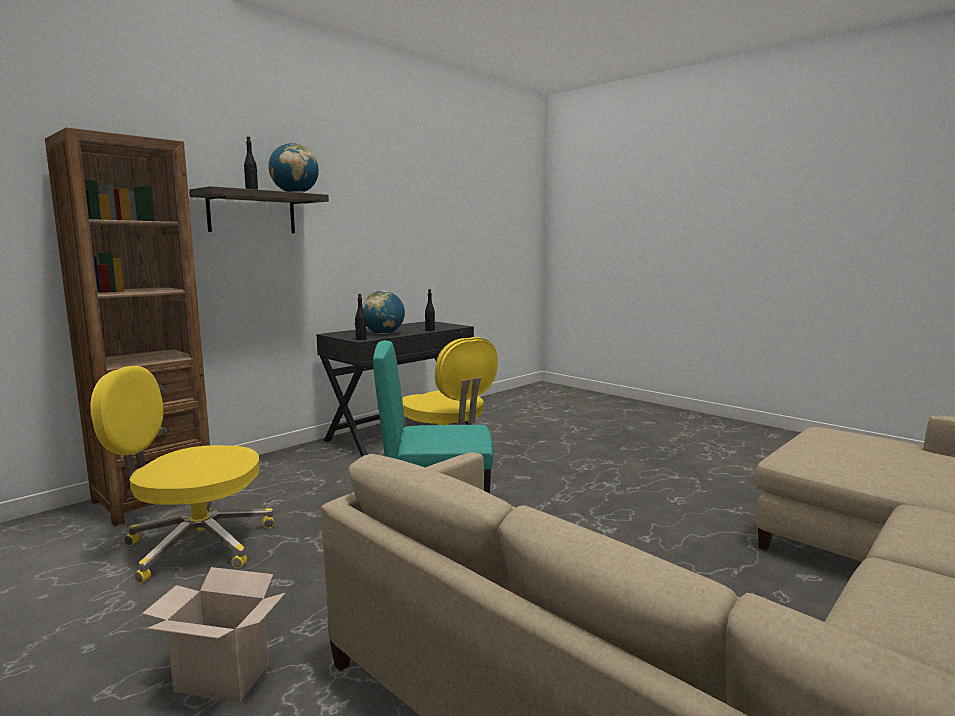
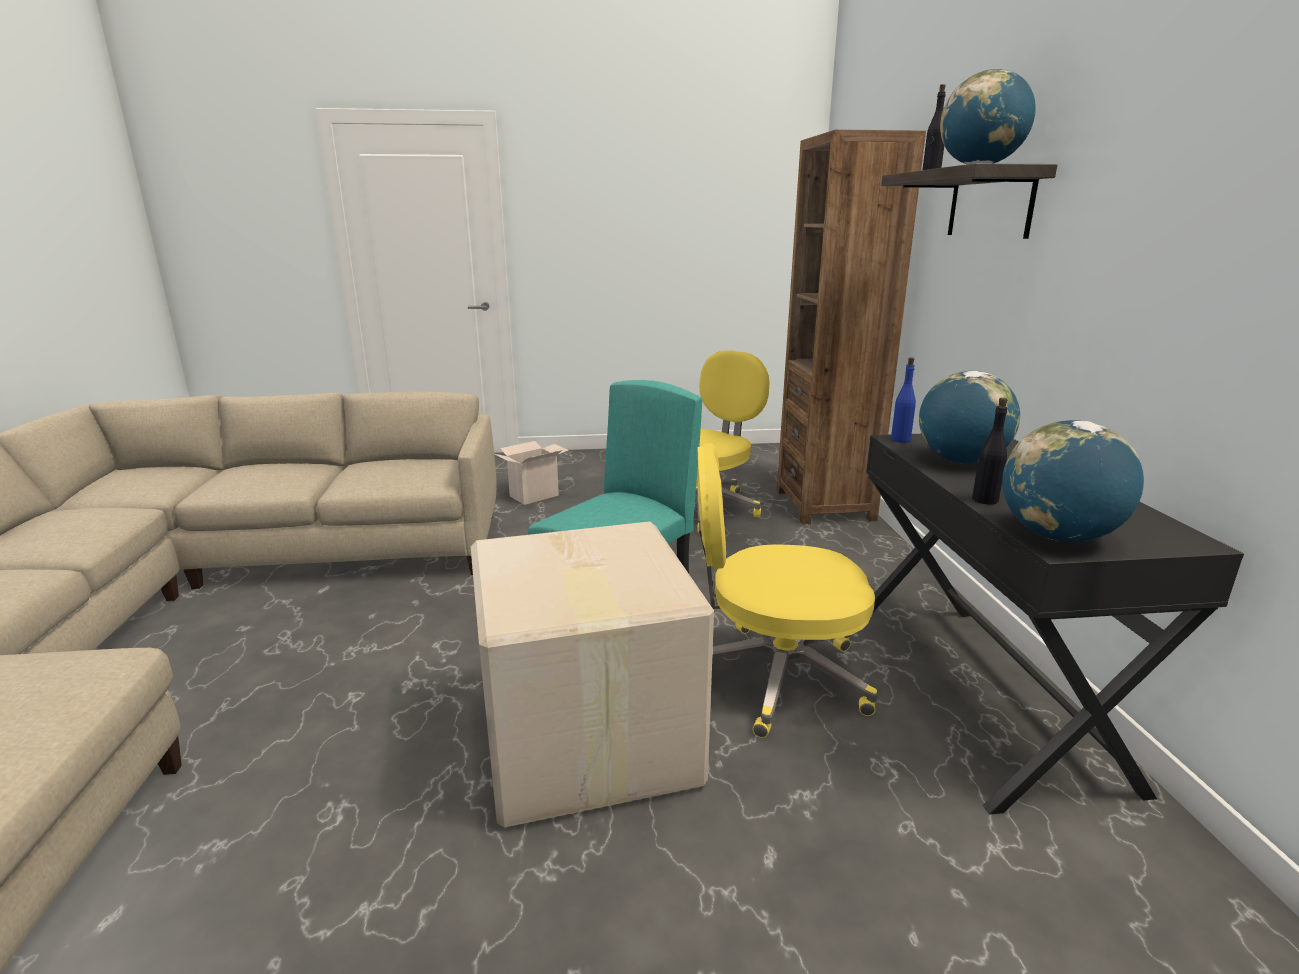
camera: 130 degrees right, 10 degrees up
black bottle [355,294,367,340] -> blue bottle [891,357,916,443]
none -> cardboard box [471,521,714,827]
none -> globe [1002,420,1144,542]

